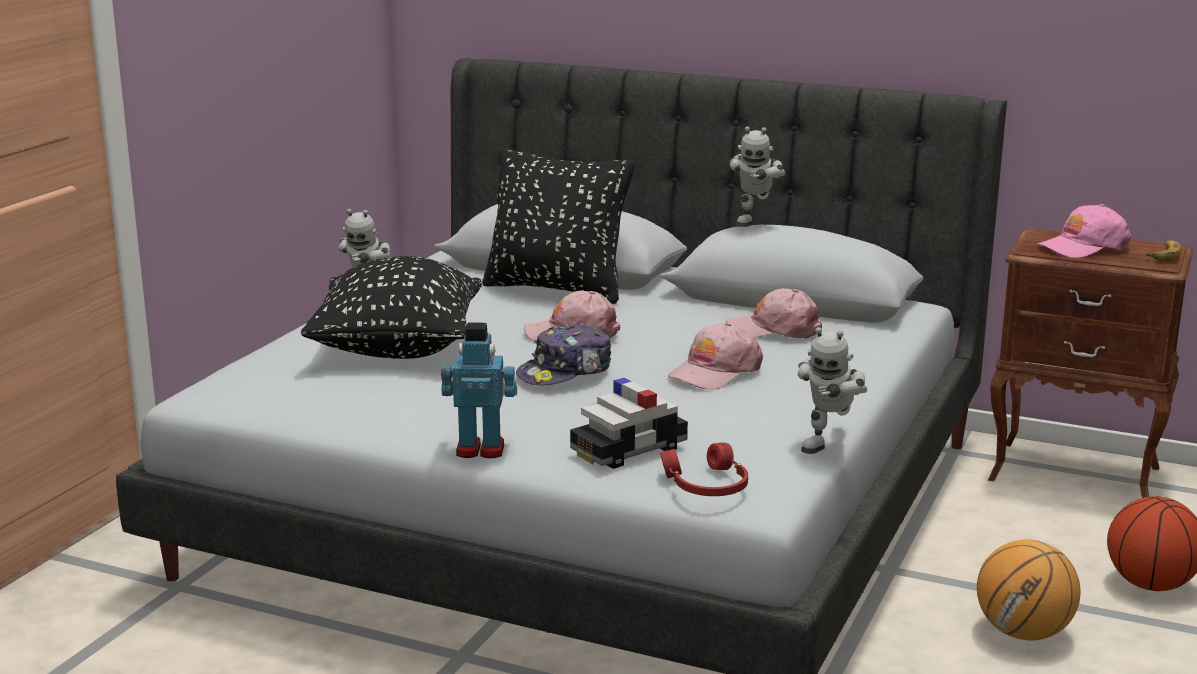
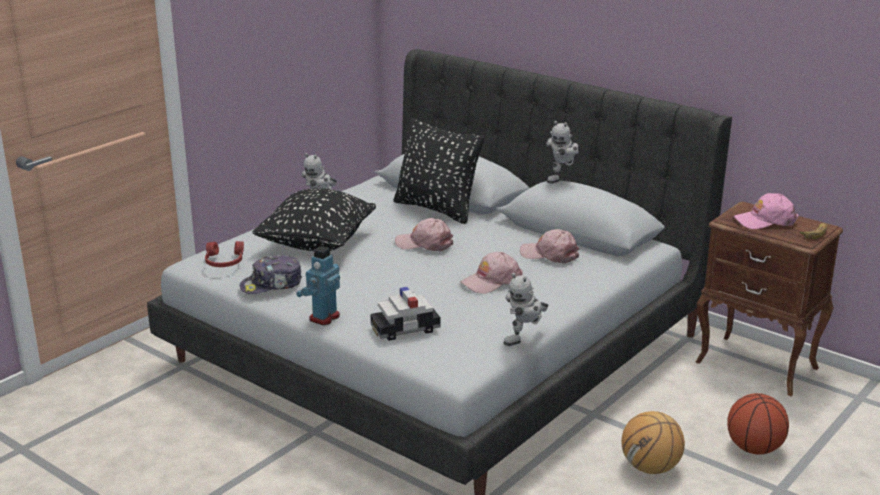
camera: 15 degrees right, 5 degrees up
toy robot [441,322,517,458] -> toy robot turned 75 degrees counterclockwise [296,246,340,326]
cap [516,323,611,386] -> cap moved to [240,255,302,294]
red headphones [660,443,748,496] -> red headphones moved to [205,241,244,267]

